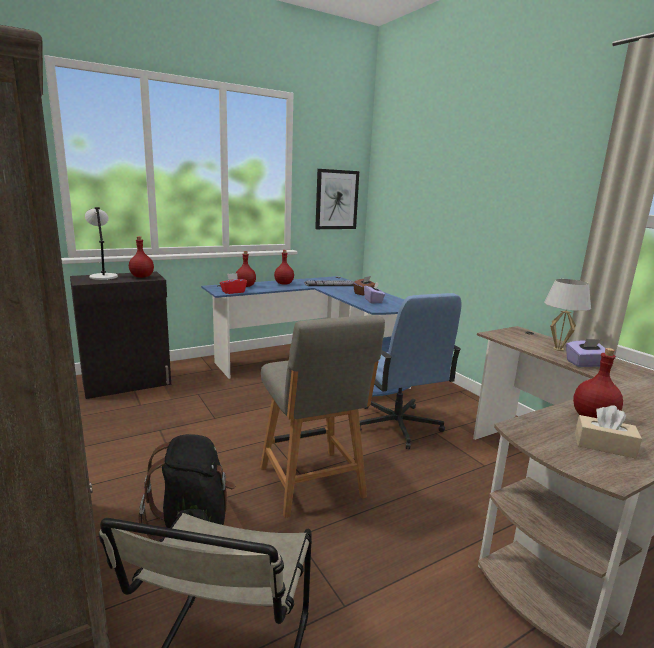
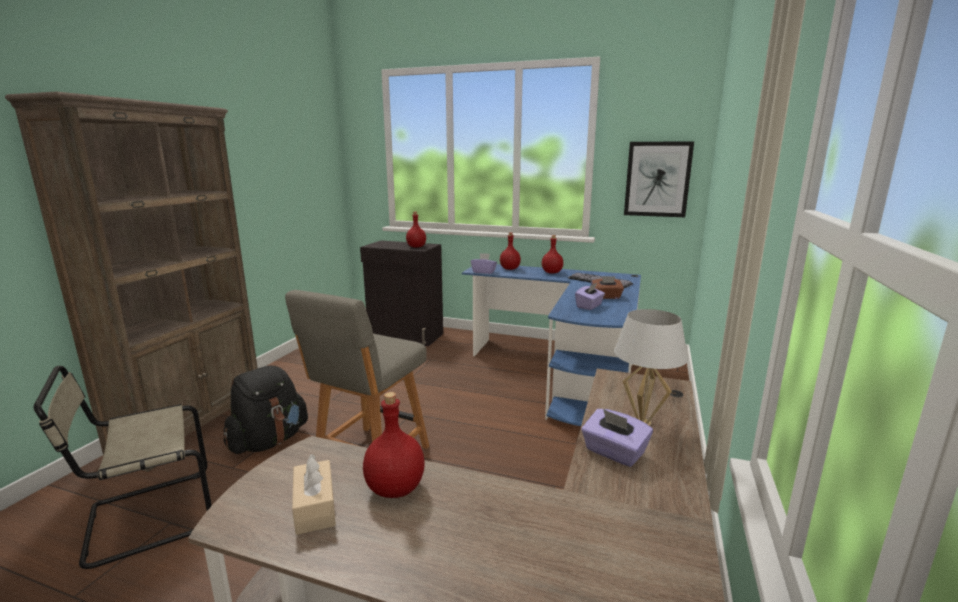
camera: 50 degrees right, 0 degrees up
grey table lamp [85,207,118,280] -> none
red tissue box [220,273,247,294] -> purple tissue box [471,253,497,274]
blue office chair [360,293,461,449] -> none

